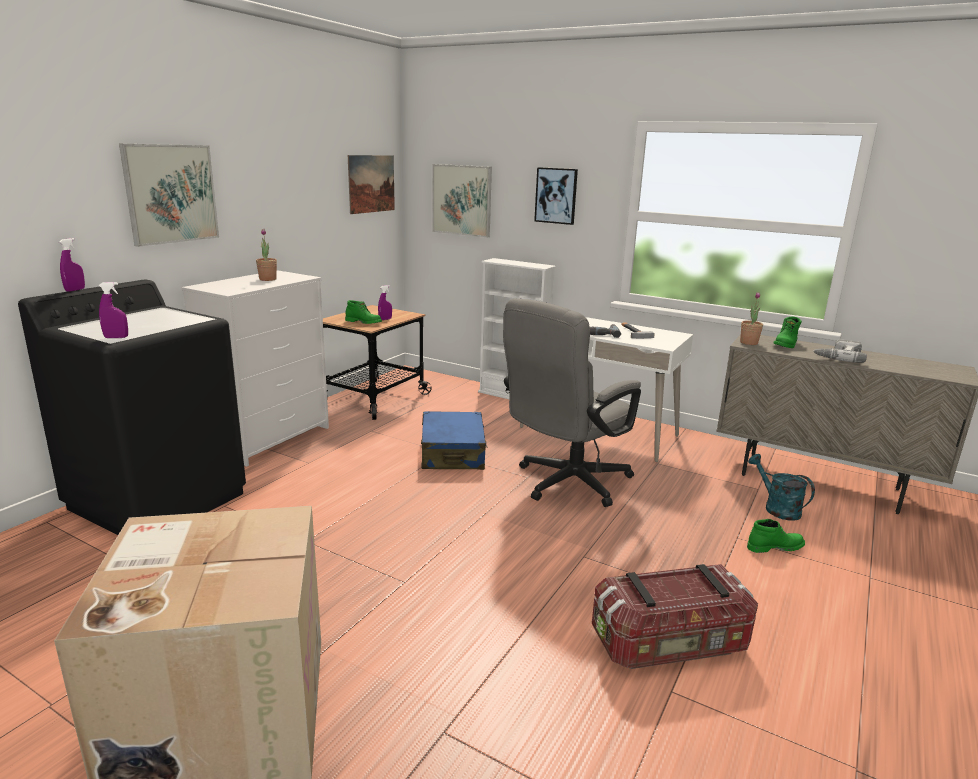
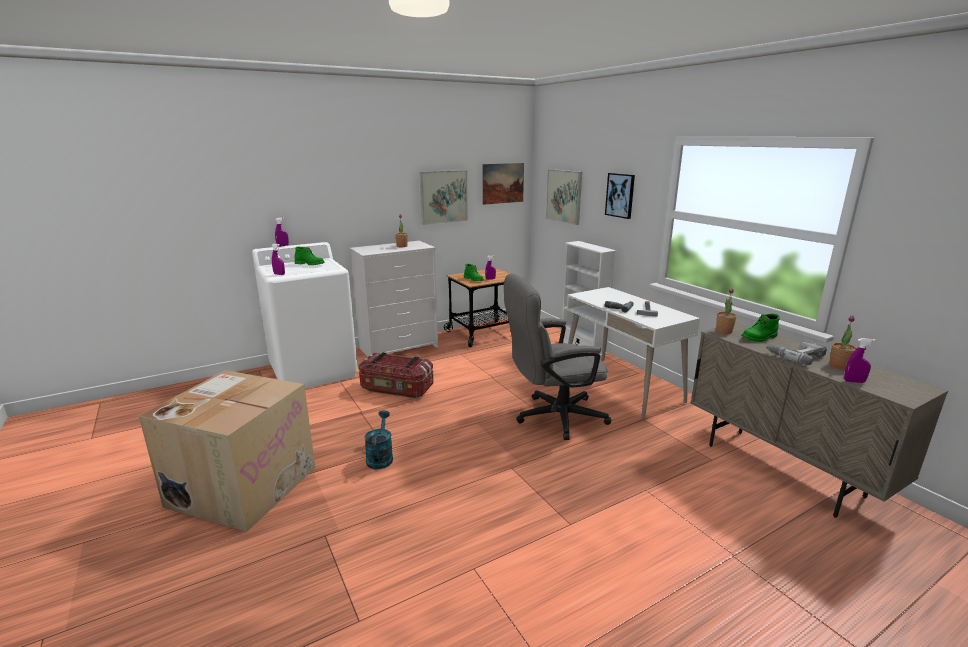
camera: 30 degrees right, 0 degrees up
black washing machine [18,279,246,535] -> white washing machine [252,242,358,389]
picture [119,143,219,247] -> picture moved to [419,170,468,225]
blue suitcase [421,411,487,470] -> none
storage box [592,564,758,669] -> storage box moved to [359,352,434,398]
green boot [747,519,805,553] -> green boot moved to [295,247,325,265]
turquoise watering can [748,454,815,521] -> turquoise watering can moved to [364,410,393,469]
none -> potted plant [829,316,857,370]
none -> purple spray bottle [844,338,876,383]

